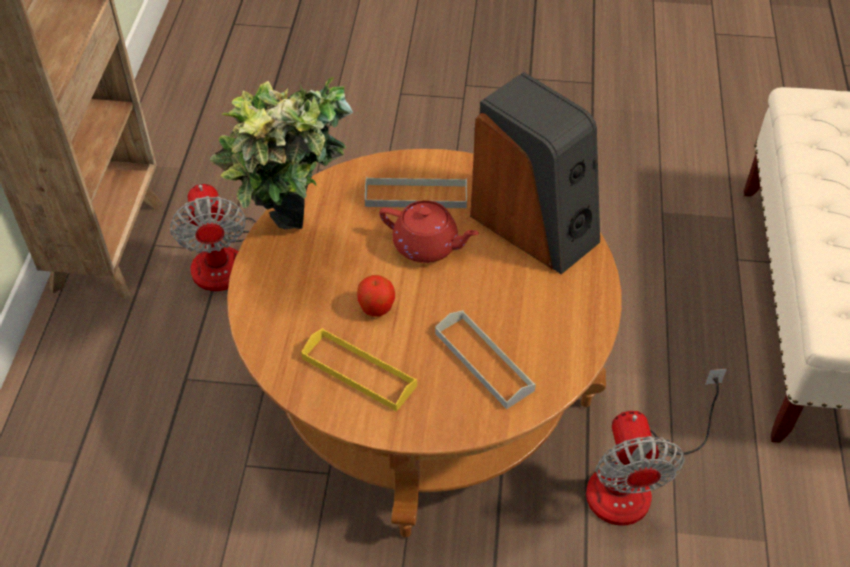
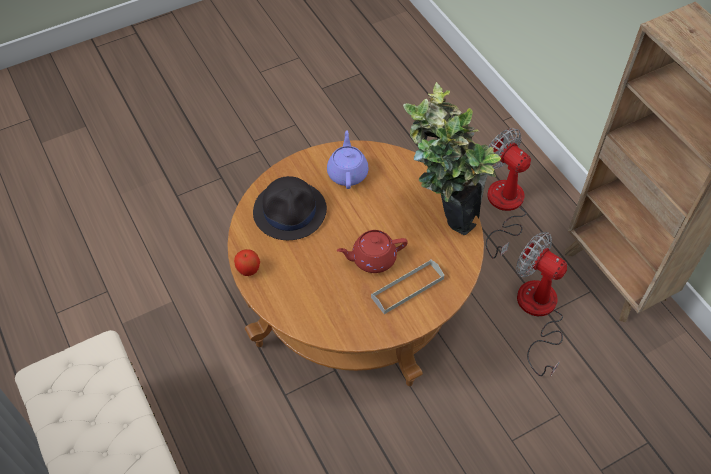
camera: 145 degrees right, 5 degrees up
yellow tray [301,328,417,412] -> purple teapot [327,130,369,189]
apple [357,275,395,317] -> apple moved to [234,249,260,276]
grey tray [435,310,536,409] -> black hat [253,176,327,240]
speaker [470,72,600,274] -> none
fan [586,369,727,526] -> fan moved to [486,128,531,259]

